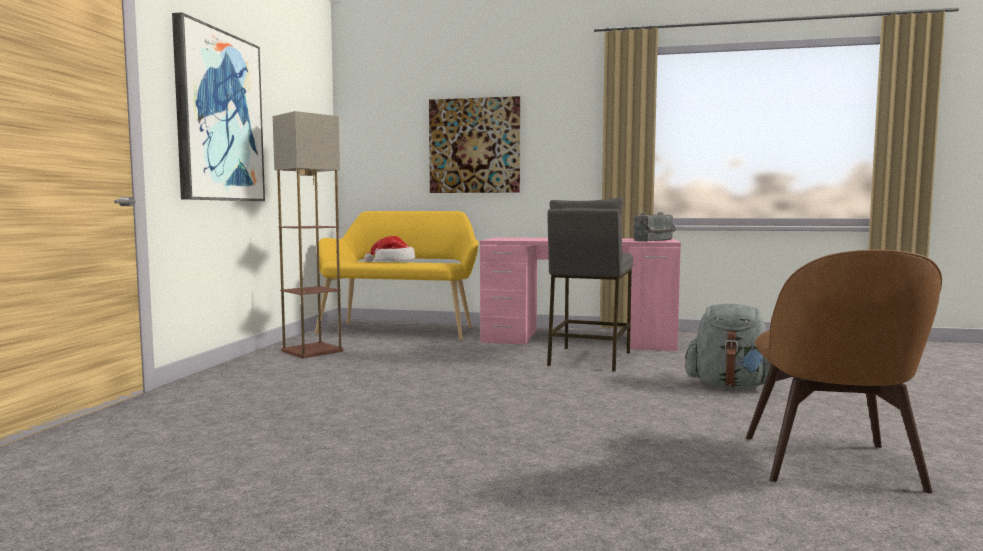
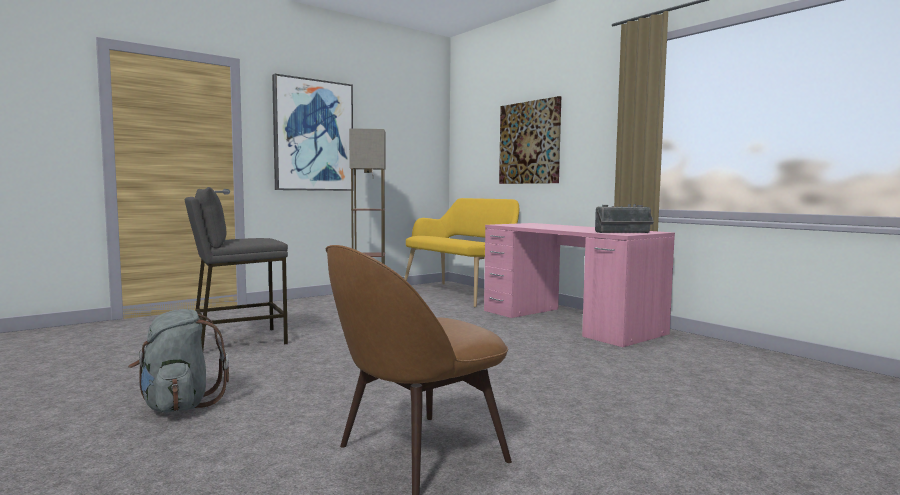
camera: 40 degrees right, 0 degrees up
hat [364,236,415,262] -> none
grey stool [547,198,633,372] -> grey stool moved to [185,187,288,350]
grey backpack [685,304,771,389] -> grey backpack moved to [128,309,229,413]

